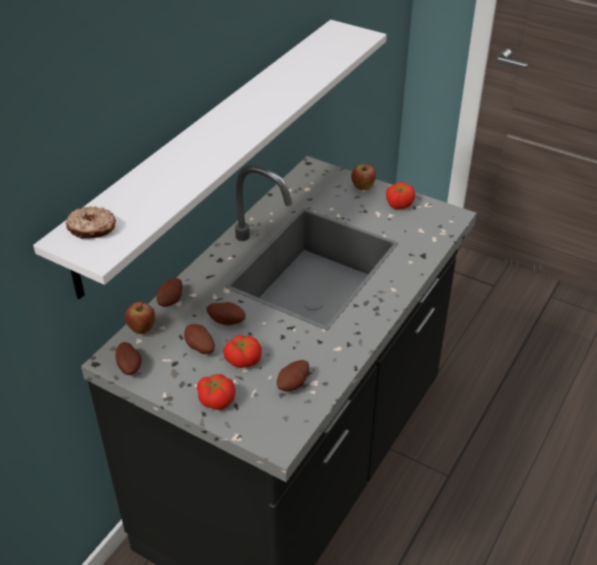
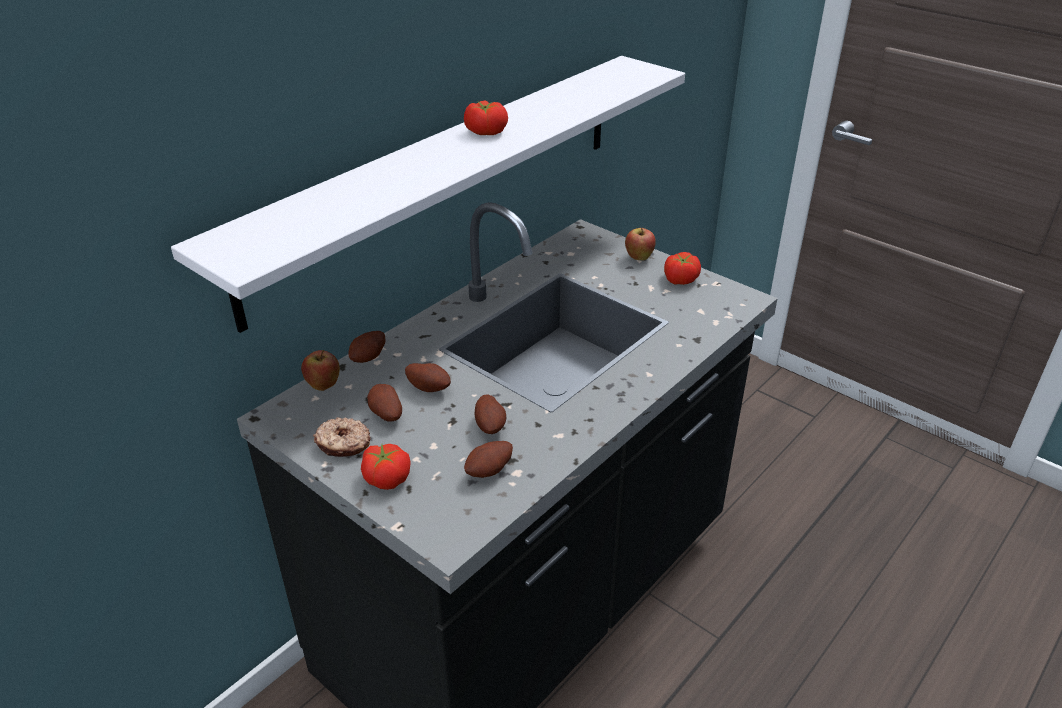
camera: 10 degrees right, 5 degrees down
donut [65,206,116,239] -> donut moved to [313,417,371,457]
potato [116,342,142,375] -> potato moved to [475,394,506,434]
tomato [224,335,262,368] -> tomato moved to [464,100,508,135]

